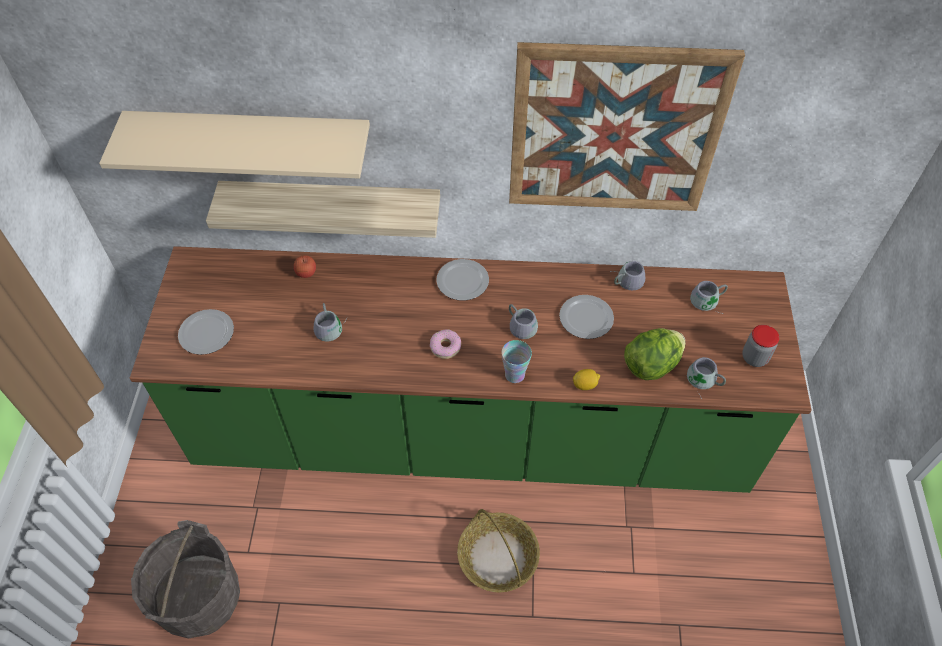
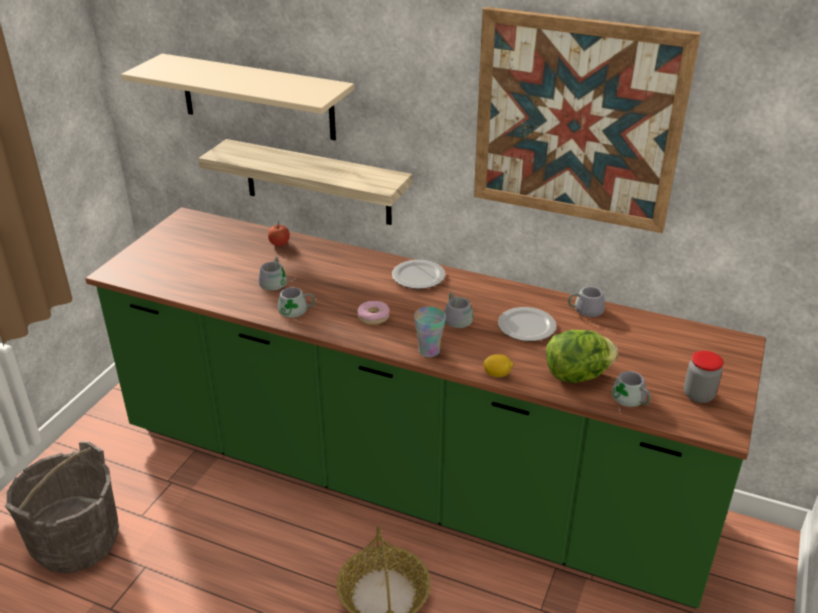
camera: 20 degrees right, 20 degrees down
plate [178,309,234,355] -> none
grey mug [690,281,728,313] -> grey mug moved to [278,287,315,323]

